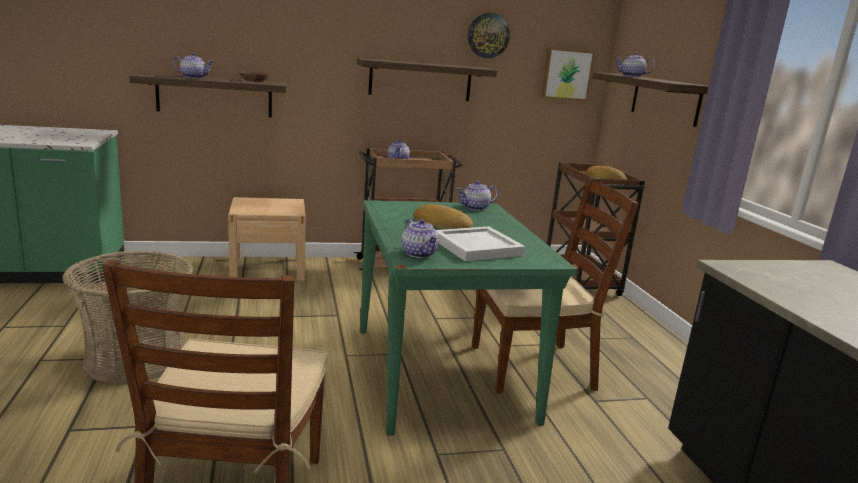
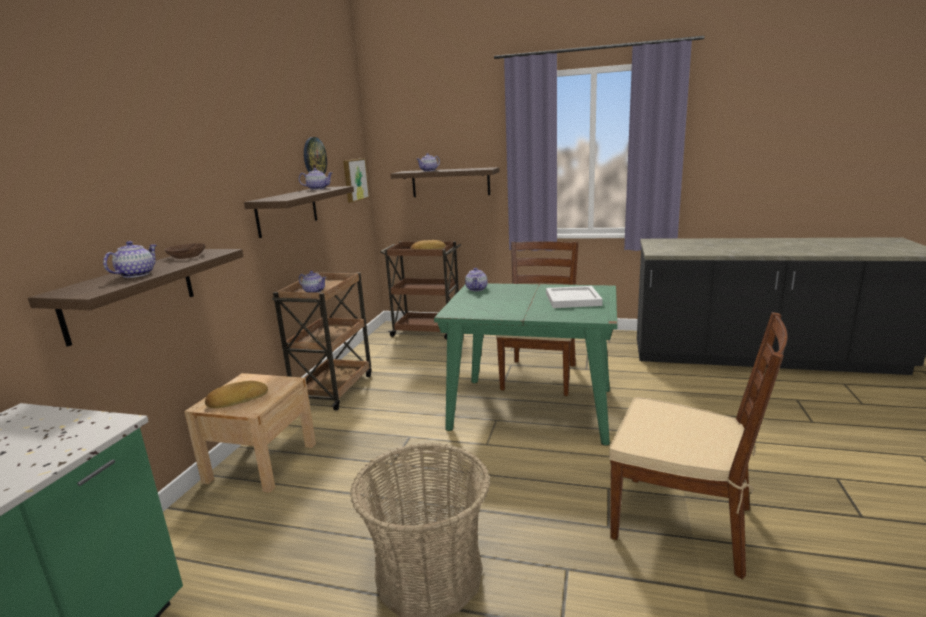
camera: 60 degrees left, 0 degrees up
teapot [402,219,439,258] -> teapot moved to [299,168,332,190]
bread [413,204,473,229] -> bread moved to [205,381,268,408]

